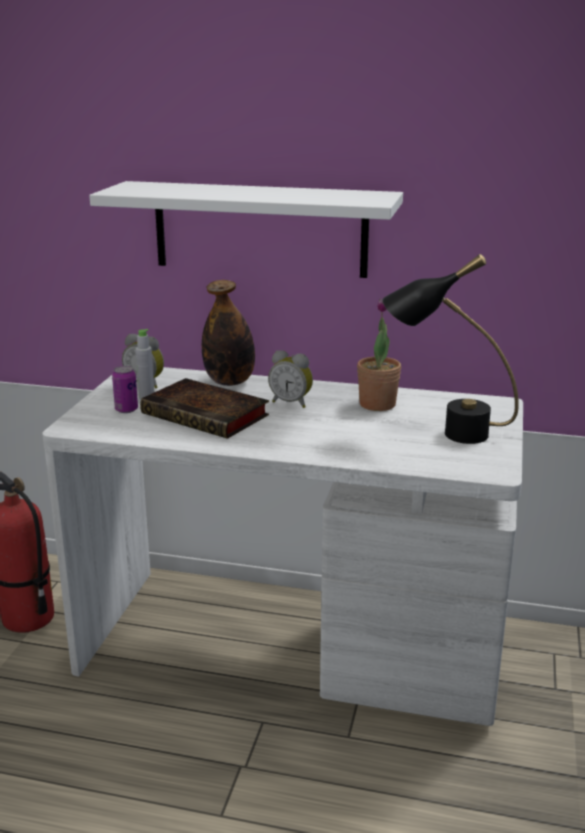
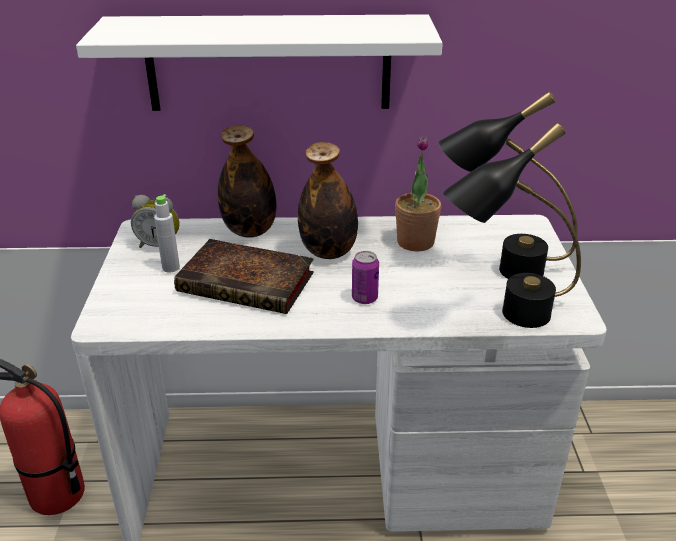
camera: 15 degrees left, 10 degrees up
can [112,366,138,413] -> can moved to [352,251,379,304]
alarm clock [268,350,313,408] -> bottle [298,142,358,259]
none -> black table lamp [443,123,581,328]

